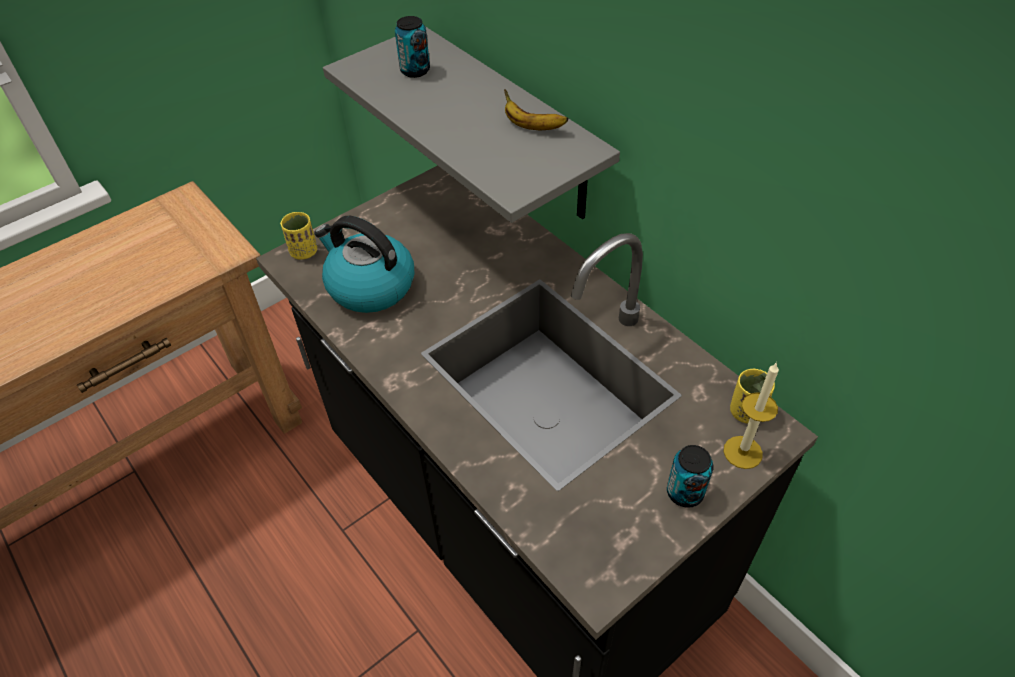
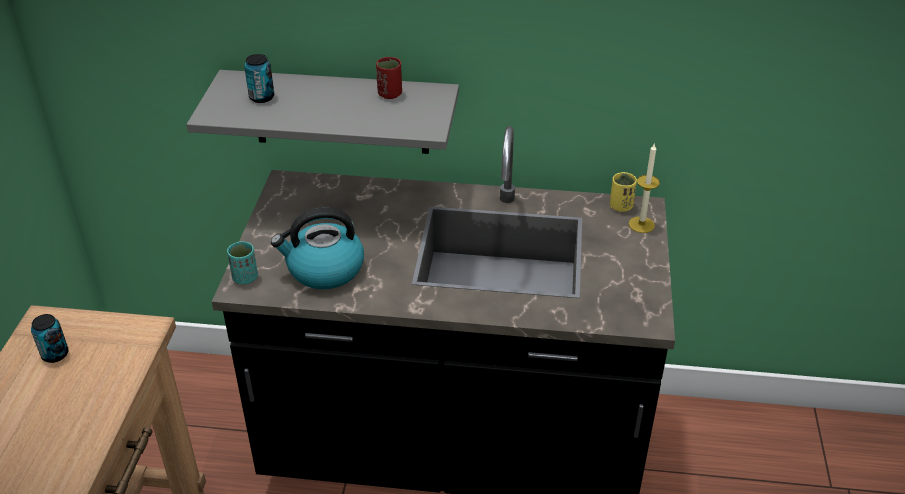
camera: 45 degrees left, 10 degrees down
yellow cup [280,212,317,259] -> turquoise cup [227,241,258,284]
banana [504,89,568,130] -> red cup [376,57,402,99]
can [667,445,714,508] -> can moved to [31,314,69,363]

